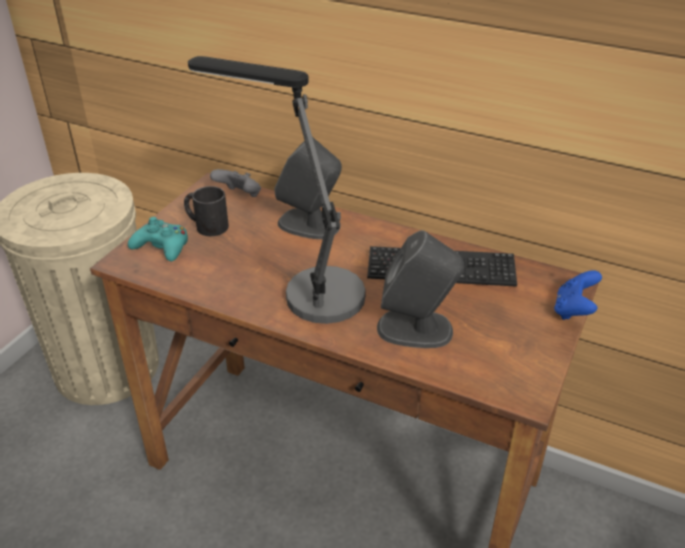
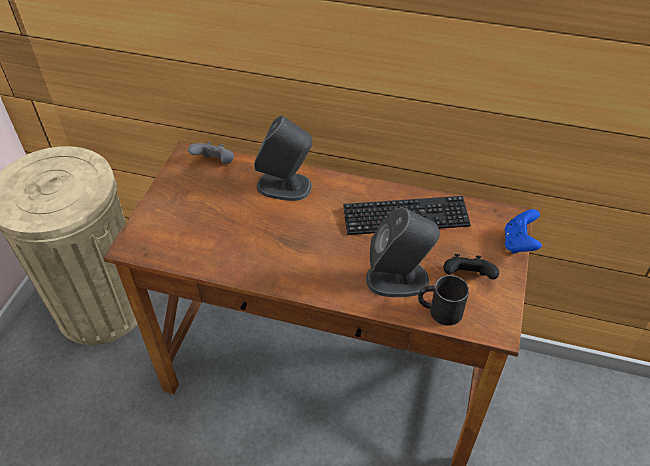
camera: 10 degrees left, 10 degrees up
turquoise game controller [128,217,188,262] -> none
black mug [184,186,229,236] -> black mug moved to [418,275,469,326]
table lamp [188,56,366,324] -> none
none -> black game controller [444,254,499,280]

